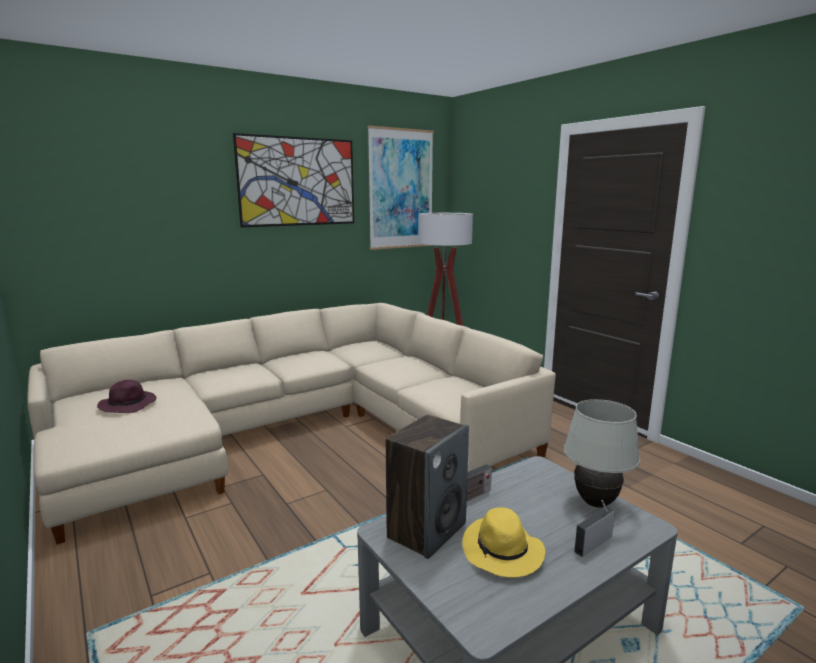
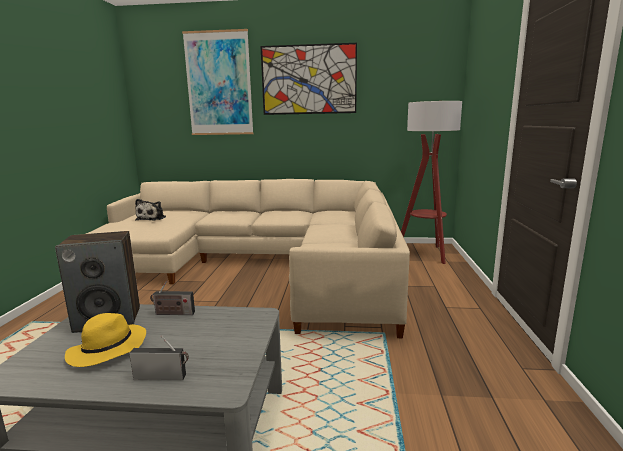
camera: 40 degrees right, 0 degrees up
purple hat [97,380,157,413] -> plush toy [135,199,166,221]
picture [367,125,434,250] -> picture moved to [182,29,254,135]
white table lamp [564,399,640,507] -> none

